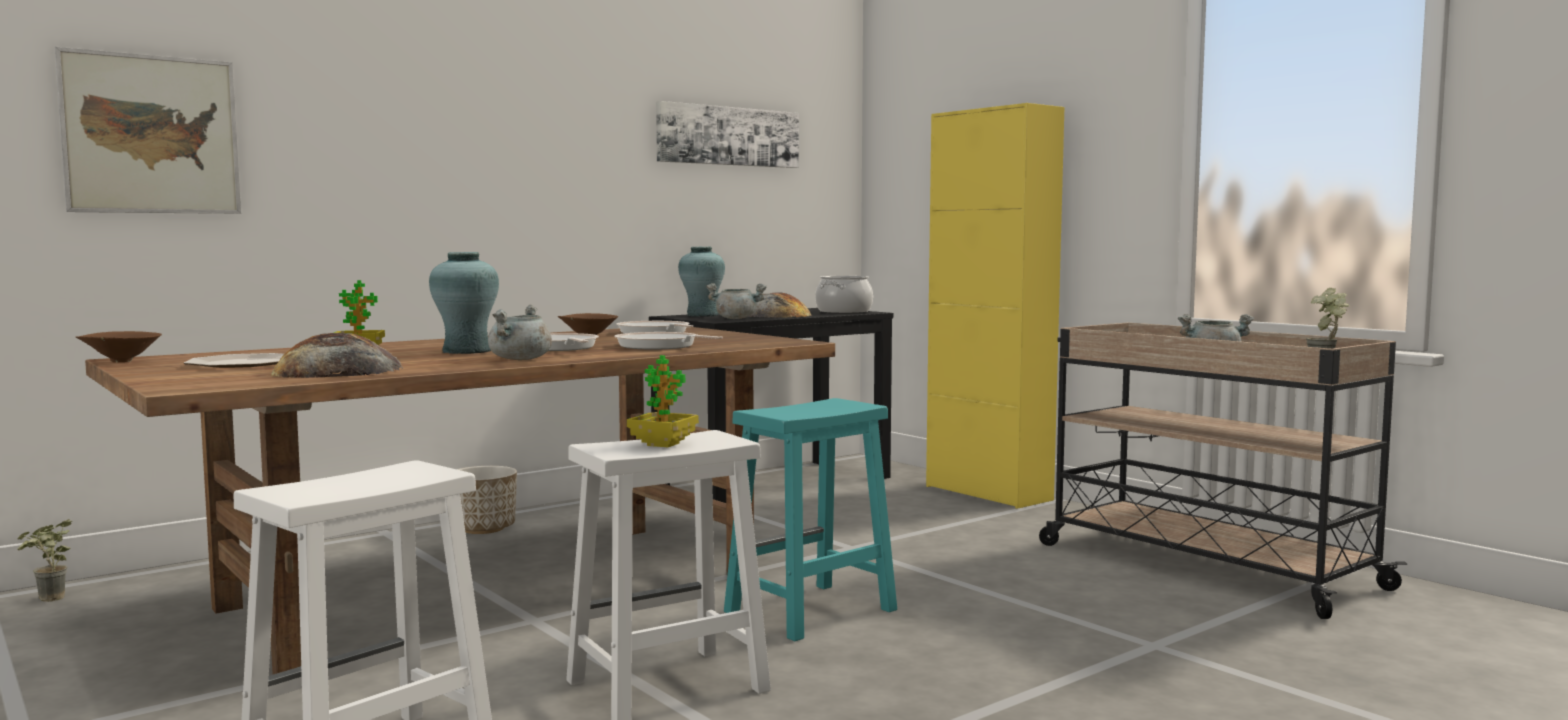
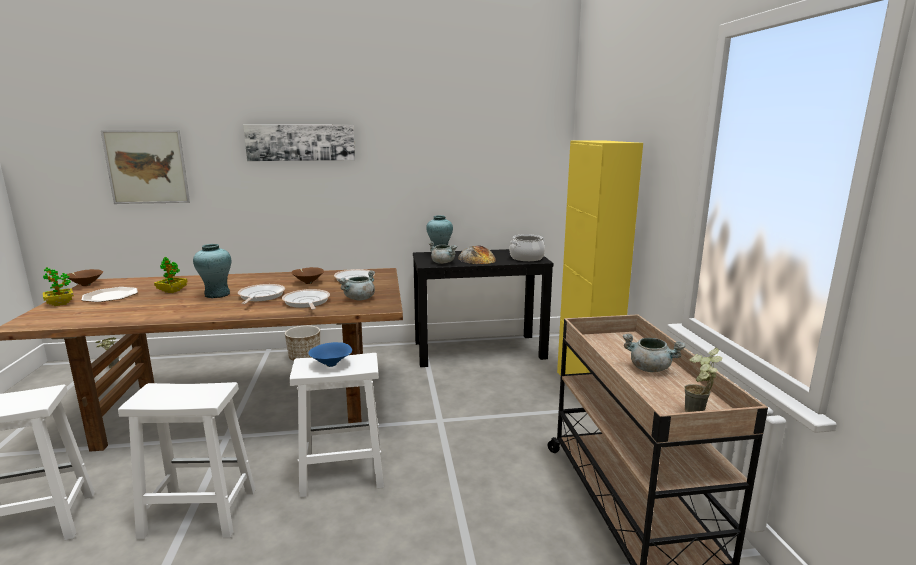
camera: 30 degrees right, 10 degrees up
bread [271,333,403,378] -> none
grey cooking pot [488,305,552,360] -> grey cooking pot moved to [338,270,375,301]
potted plant [627,355,699,447] -> potted plant moved to [43,267,74,306]
picture [656,101,799,168] -> picture moved to [243,124,355,161]
turquoise stool [724,398,897,641] -> white stool [289,353,384,498]
none -> blue bowl [308,342,352,367]

